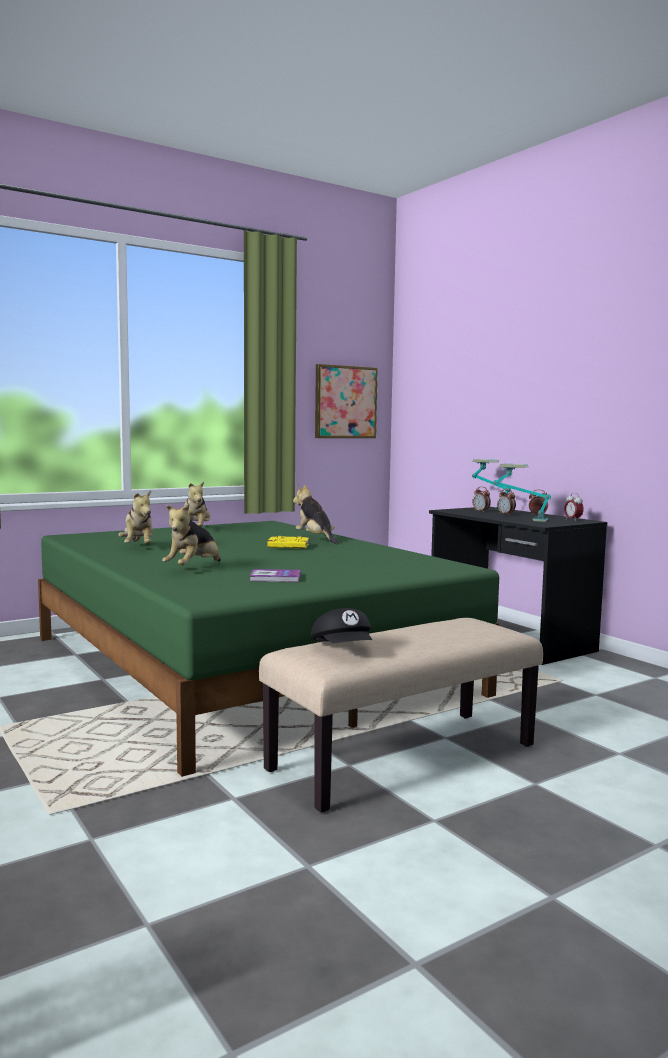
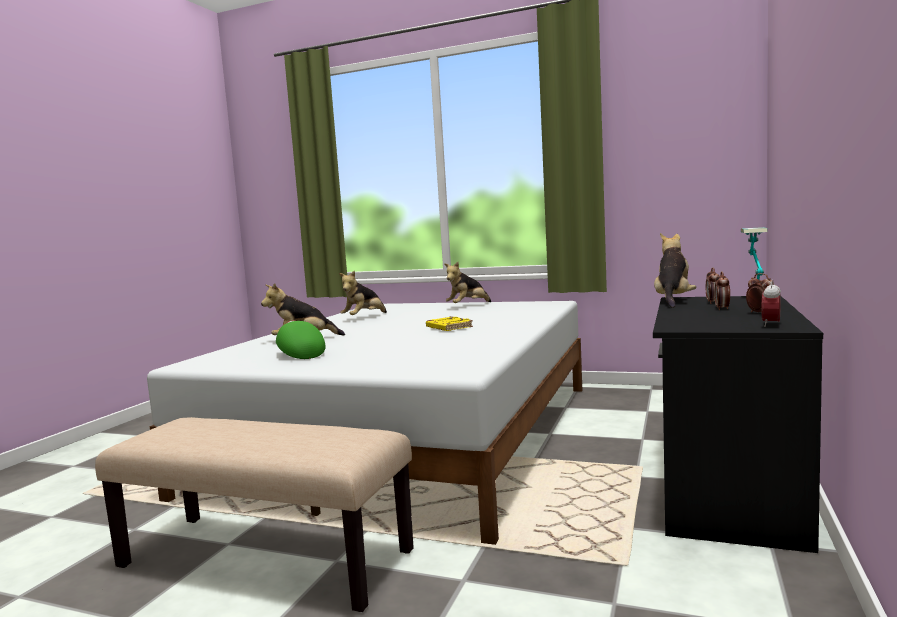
camera: 55 degrees right, 0 degrees up
green bed [38,521,499,777] -> white bed [147,301,582,545]
book [250,569,301,582] -> green cap [276,320,326,359]
plush toy [293,485,338,544] -> plush toy moved to [654,233,696,308]
black cap [311,608,372,643] -> none
picture [315,364,378,438] -> none
table lamp [493,464,551,522] -> none

